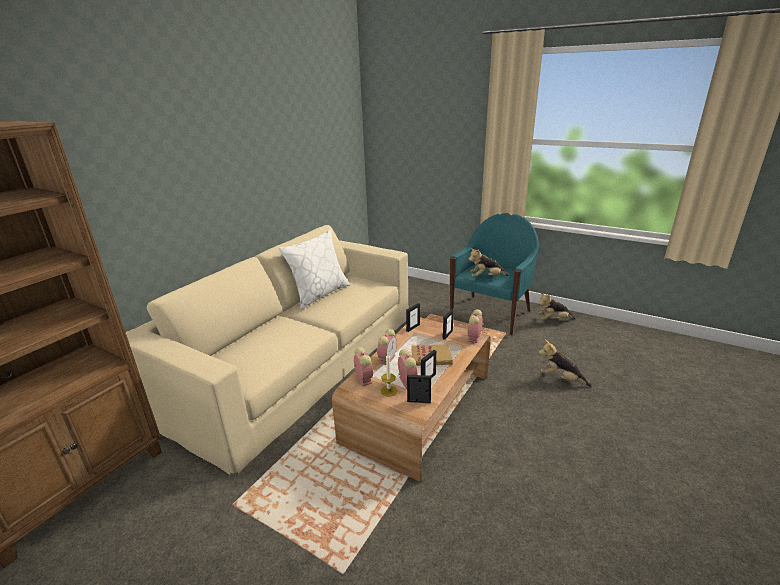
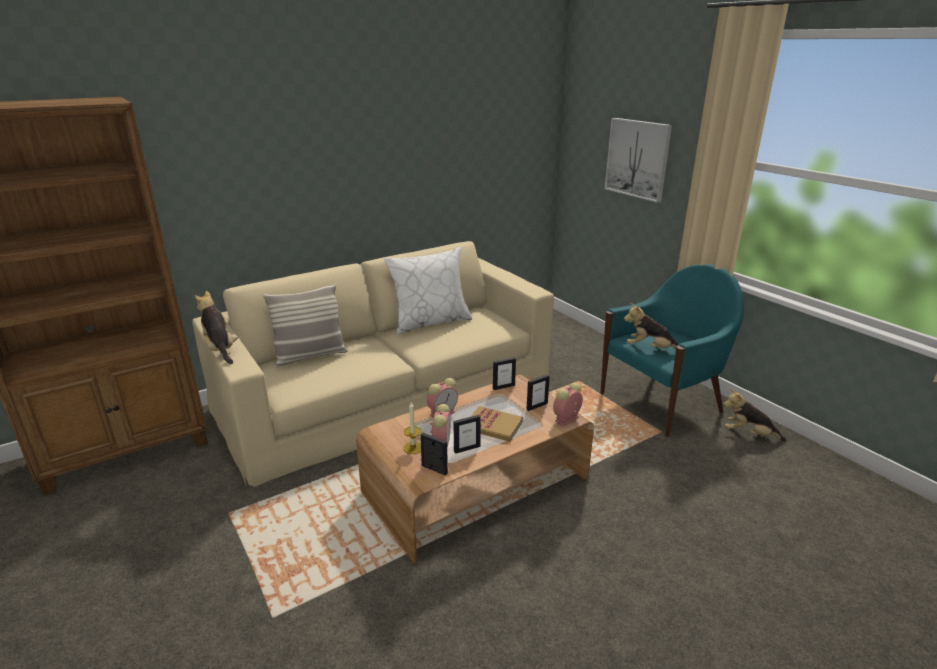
camera: 25 degrees right, 0 degrees up
alarm clock [354,347,373,386] -> none
plush toy [539,340,592,387] -> plush toy moved to [195,291,238,364]
none -> pillow [263,284,348,368]
none -> picture [605,118,672,203]

